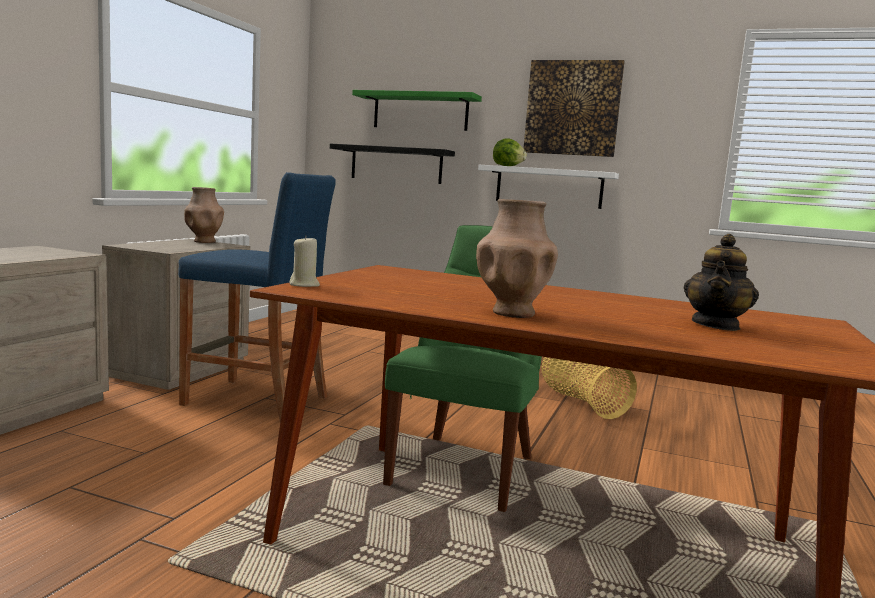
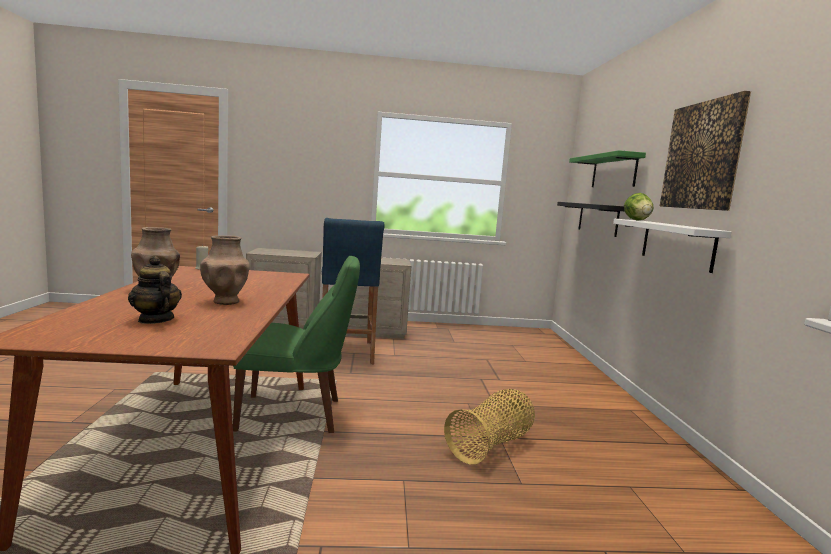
camera: 65 degrees right, 0 degrees up
brown vase [184,187,224,243] -> brown vase moved to [200,235,250,305]
teapot [684,234,759,331] -> teapot turned 45 degrees clockwise [128,256,182,324]

